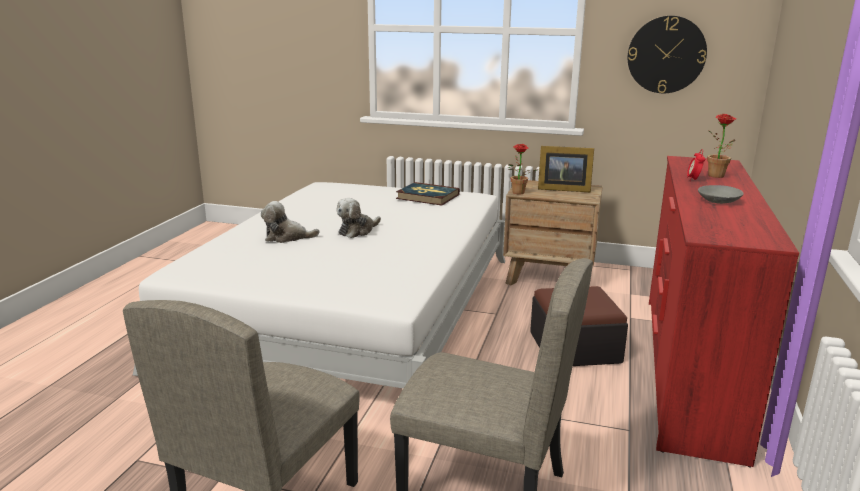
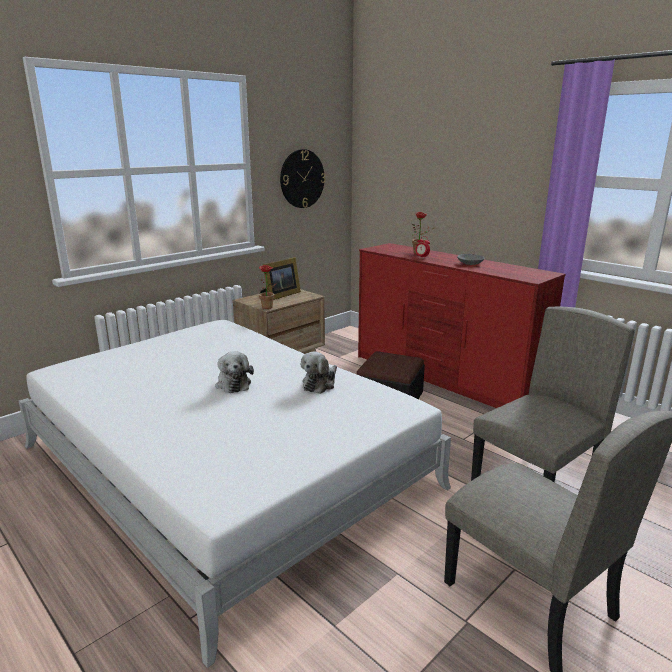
camera: 60 degrees left, 0 degrees up
plush toy [261,201,320,243] -> plush toy moved to [301,352,337,394]
book [396,182,460,206] -> none

